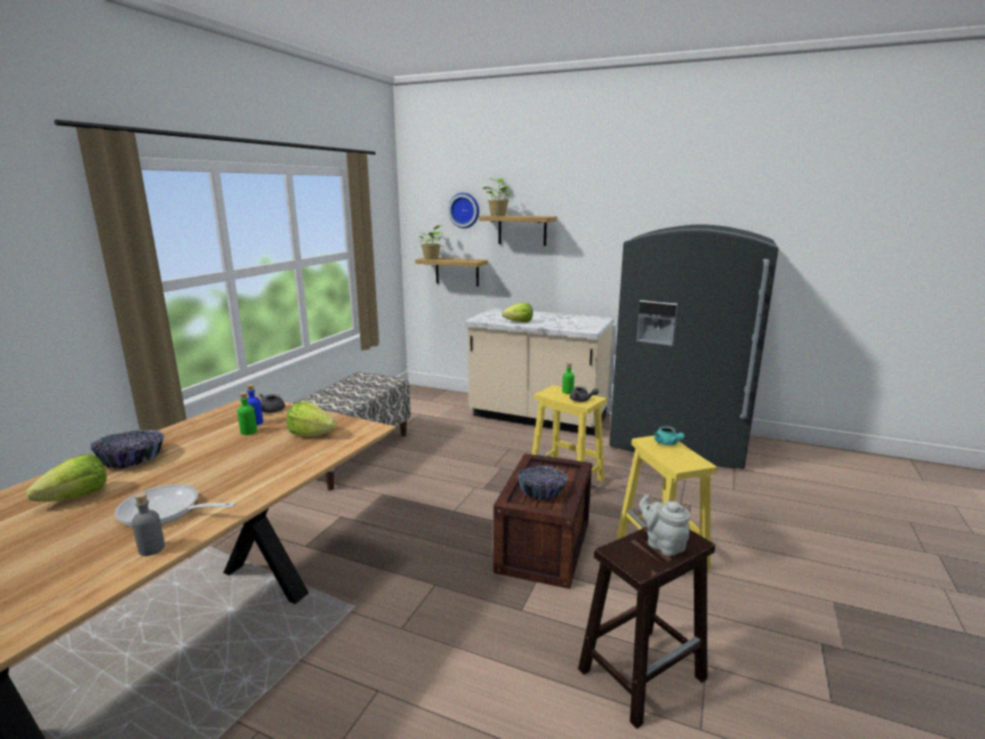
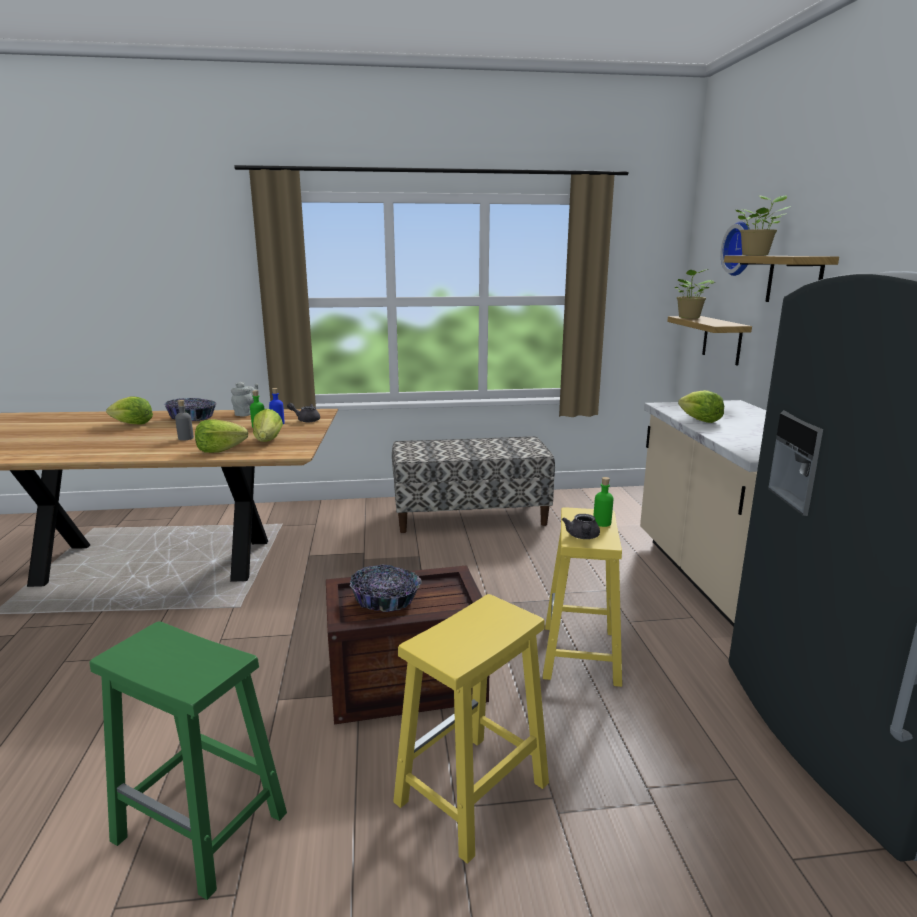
camera: 60 degrees right, 0 degrees up
frying pan [115,484,236,527] -> none
grey bottle [132,492,165,556] -> grey bottle moved to [175,400,194,441]
brown stool [578,527,715,729] -> green stool [90,621,287,900]
grey teapot [639,494,690,556] -> grey teapot moved to [231,382,259,417]
turquoise teapot [654,426,685,445] -> none
none -> lettuce [195,419,248,453]

